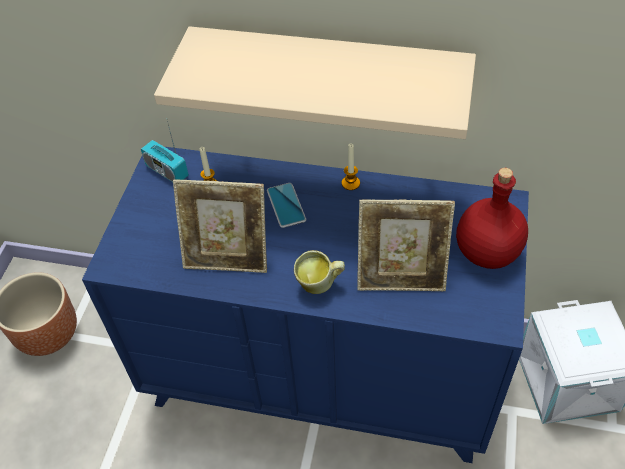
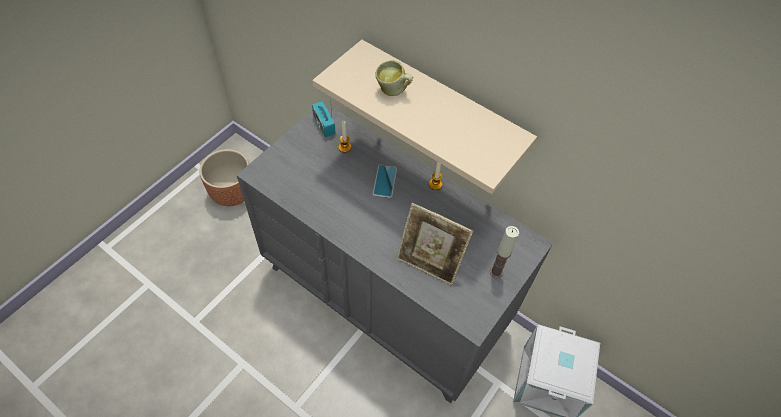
camera: 20 degrees right, 5 degrees up
blue dresser [82,147,529,463] -> grey dresser [236,102,553,403]
picture frame [173,179,267,273] -> none
mug [294,250,345,294] -> mug moved to [375,60,413,96]
red bottle [456,168,528,269] -> candle [490,226,519,278]

